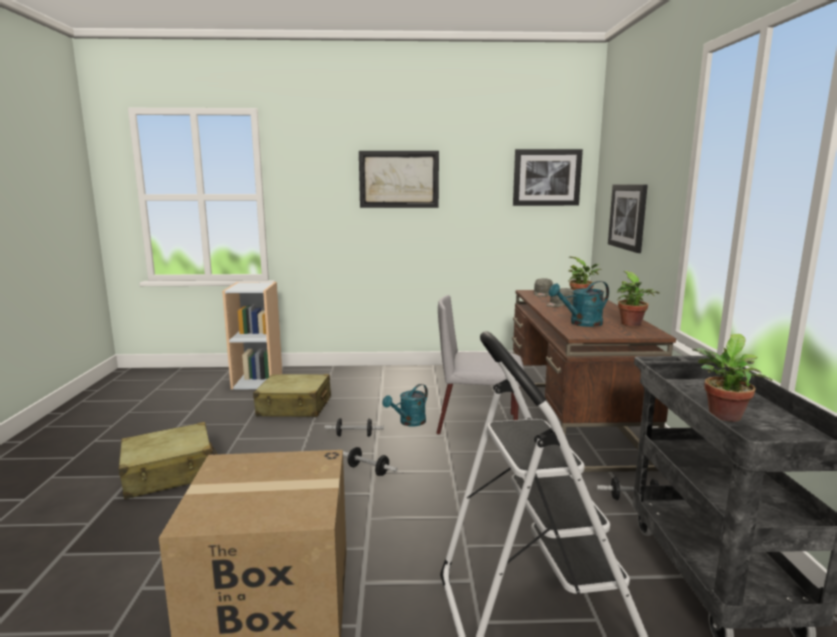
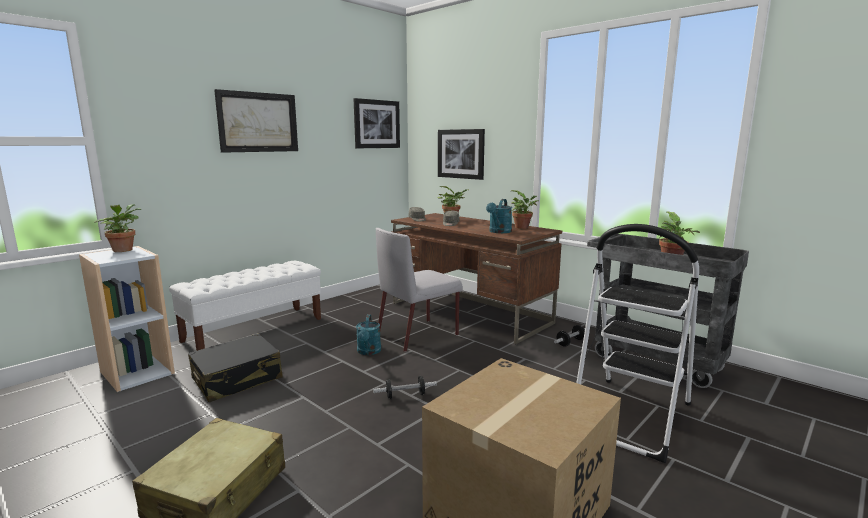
camera: 45 degrees left, 0 degrees up
beige suitcase [253,374,331,417] -> black suitcase [188,333,283,402]
dumbbell [325,418,384,437] -> none
none -> potted plant [94,204,141,252]
none -> white bench [169,261,321,351]

